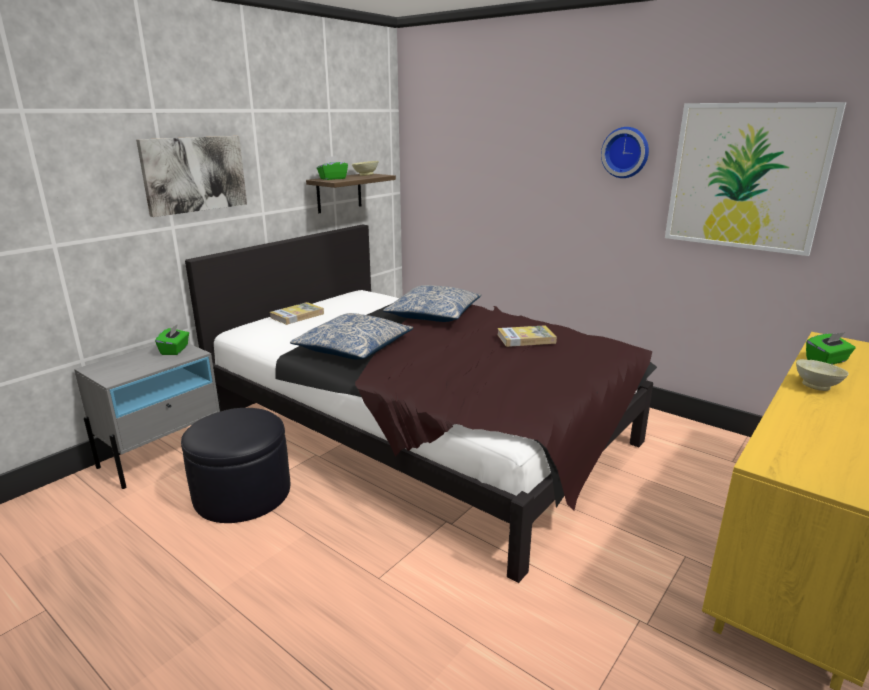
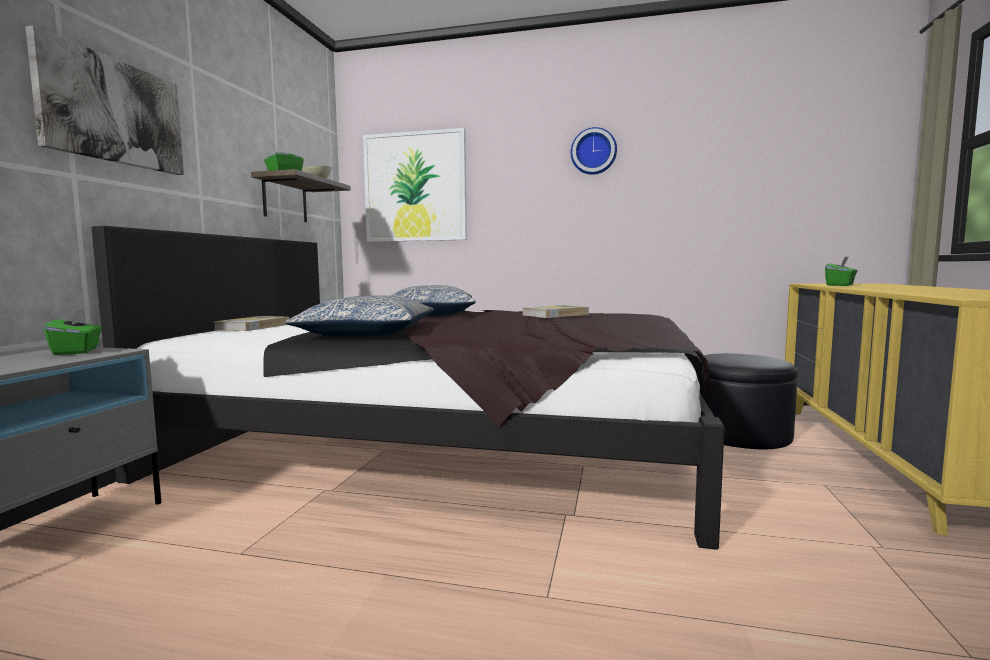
camera: 25 degrees left, 15 degrees down
black ottoman [181,408,290,523] -> black ottoman moved to [704,353,798,449]
picture [665,102,846,256] -> picture moved to [363,128,467,242]
beige bowl [796,359,849,391] -> none

